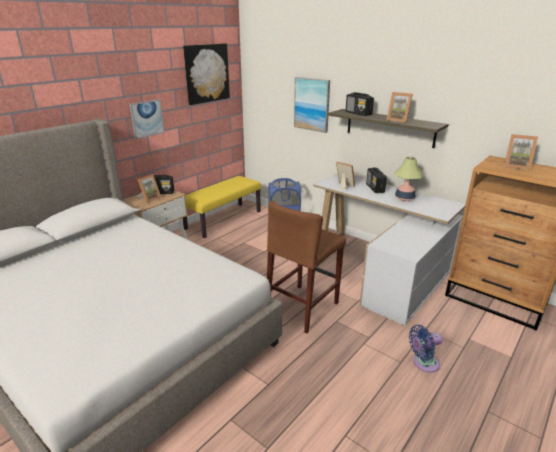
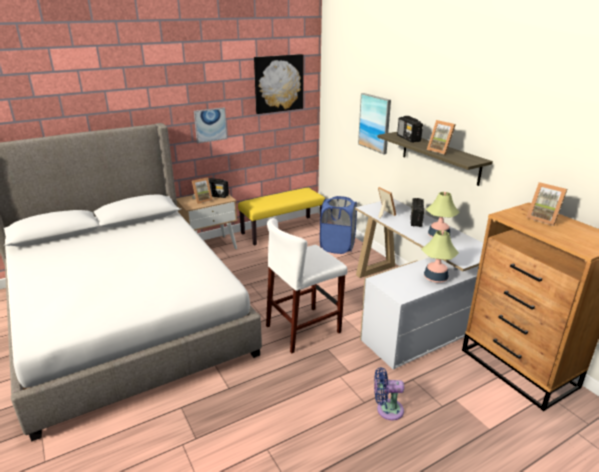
camera: 20 degrees right, 0 degrees up
brown stool [267,200,346,334] -> white stool [266,218,347,353]
none -> table lamp [421,230,459,283]

